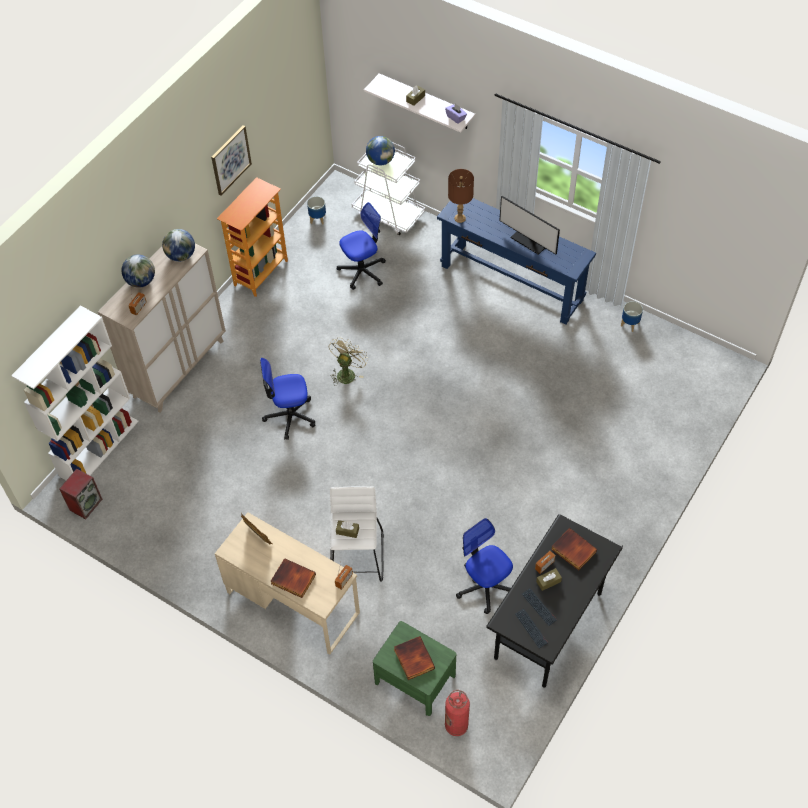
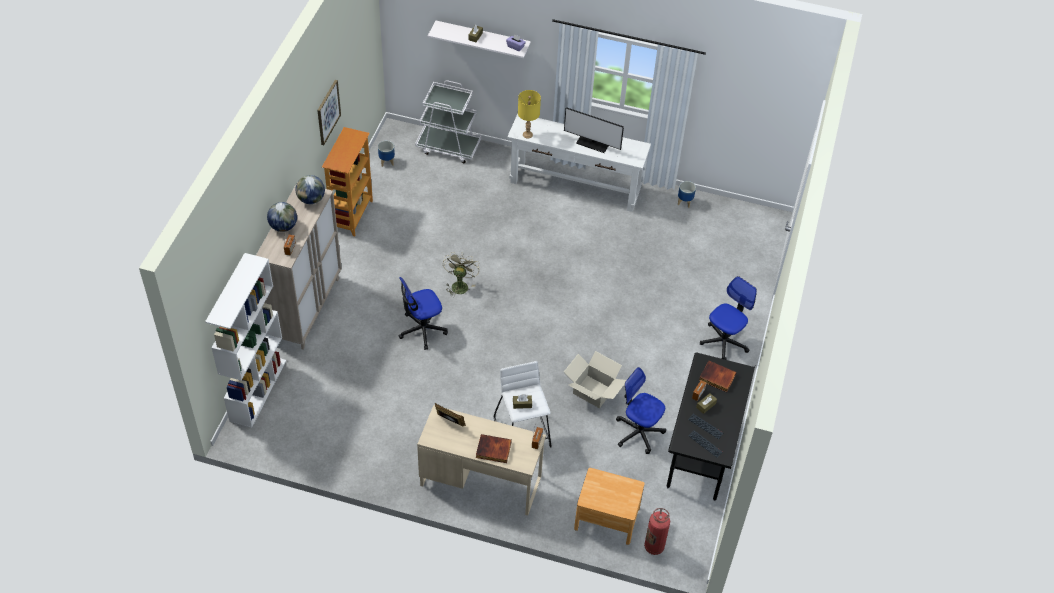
camera: 20 degrees left, 5 degrees down
speaker [60,469,102,519] -> none
office chair [337,202,386,290] -> office chair moved to [700,276,757,360]
globe [366,136,395,165] -> none
green nightstand [373,621,456,716] -> brown nightstand [574,468,644,545]
book [394,636,435,680] -> none
blue console table [437,198,596,325] -> white console table [507,113,651,212]
brown table lamp [448,169,474,223] -> yellow table lamp [518,90,541,138]
none -> cardboard box [564,351,626,408]

